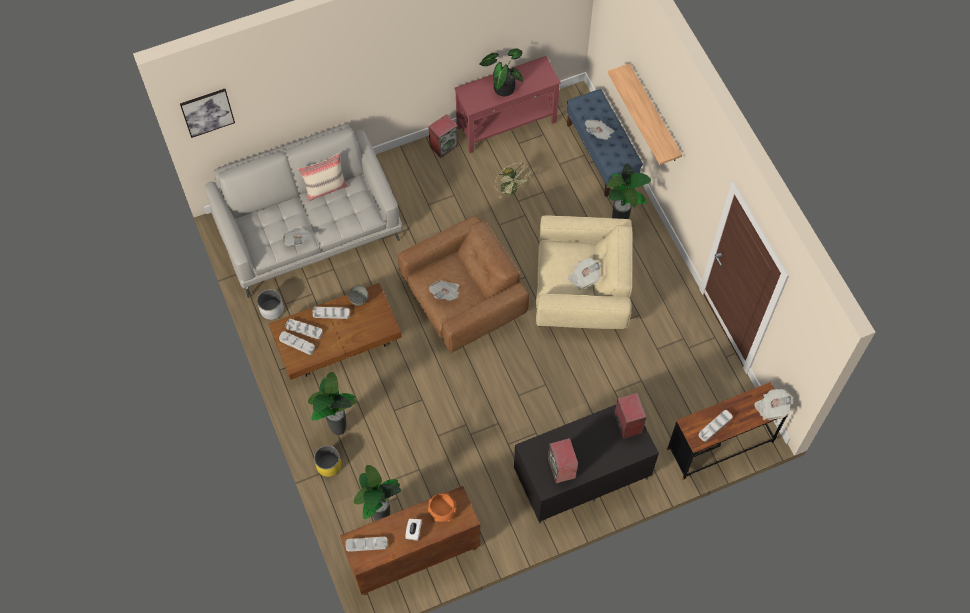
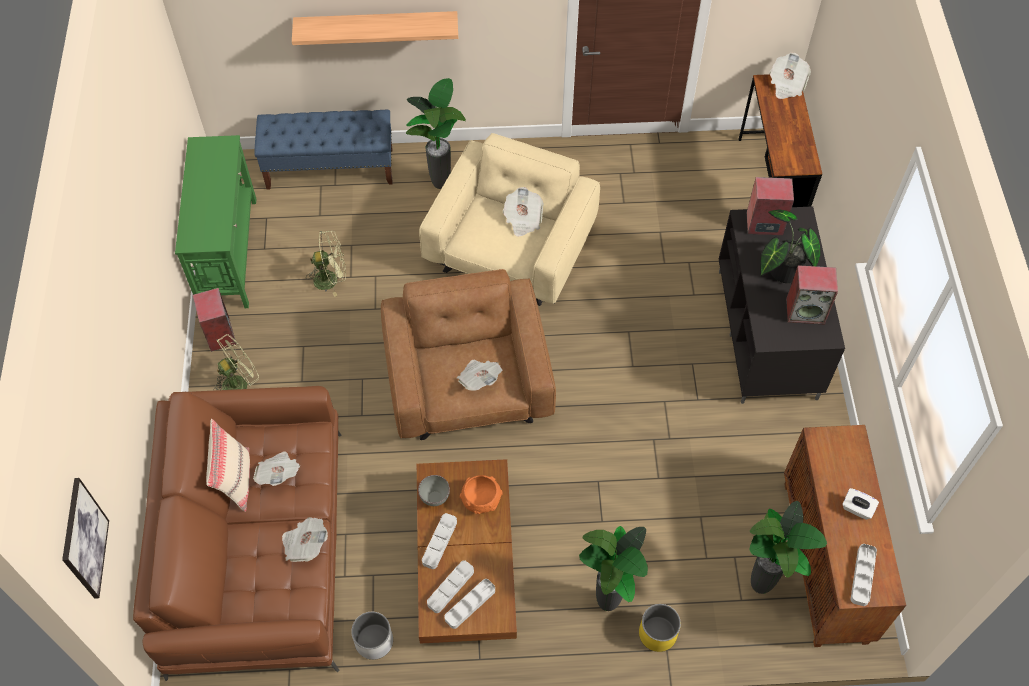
camera: 70 degrees left, 5 degrees down
grey sofa [204,124,403,298] -> brown sofa [133,386,341,681]
orange bowl [428,493,456,522] -> orange bowl moved to [460,475,502,514]
red console table [454,56,561,153] -> green console table [175,135,256,308]
potted plant [479,48,523,96] -> potted plant moved to [760,209,820,283]
newspaper [585,120,614,140] -> newspaper moved to [253,452,300,486]
grey tray [699,410,732,442] -> none
none -> green fan [213,334,259,391]

